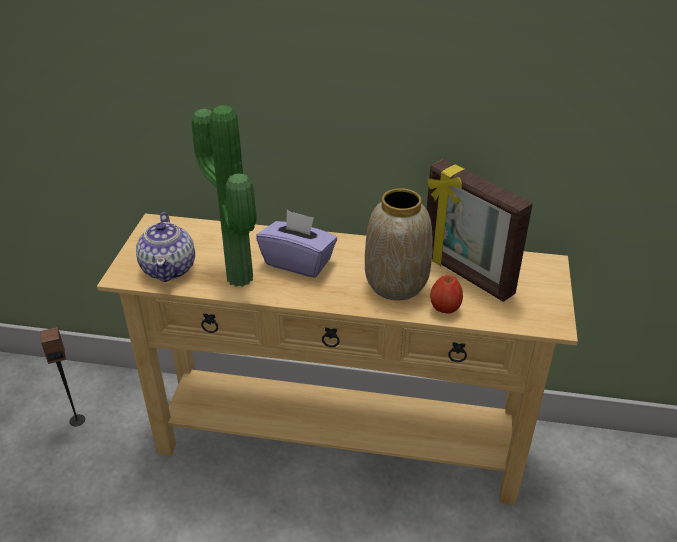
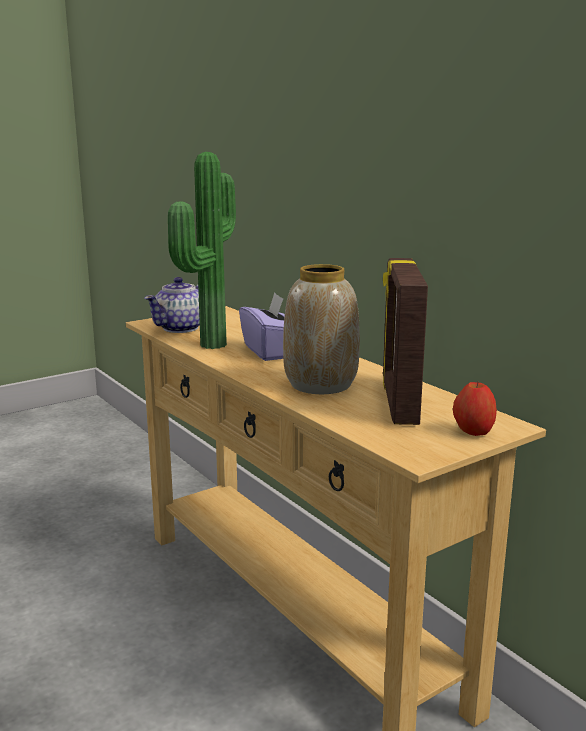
camera: 45 degrees right, 20 degrees down
speaker [40,327,85,426] -> none
apple [430,275,463,314] -> apple moved to [453,382,497,436]

